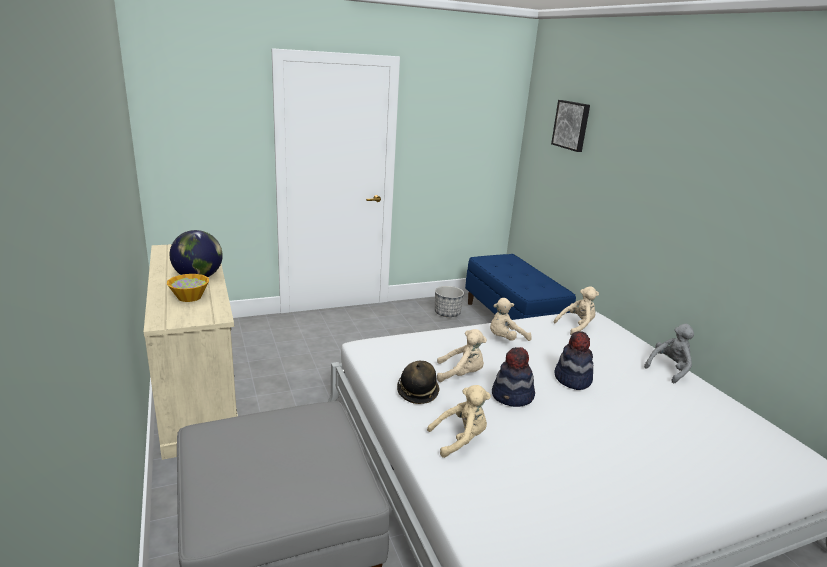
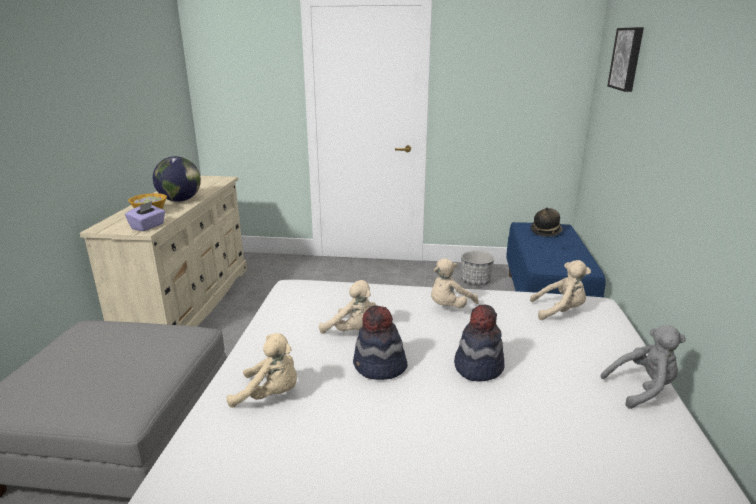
camera: 30 degrees right, 0 degrees up
hat [397,361,440,404] -> hat moved to [531,207,562,237]
beige plush toy [490,298,532,341] -> beige plush toy turned 45 degrees counterclockwise [431,258,478,308]
none -> purple tissue box [125,201,165,231]

